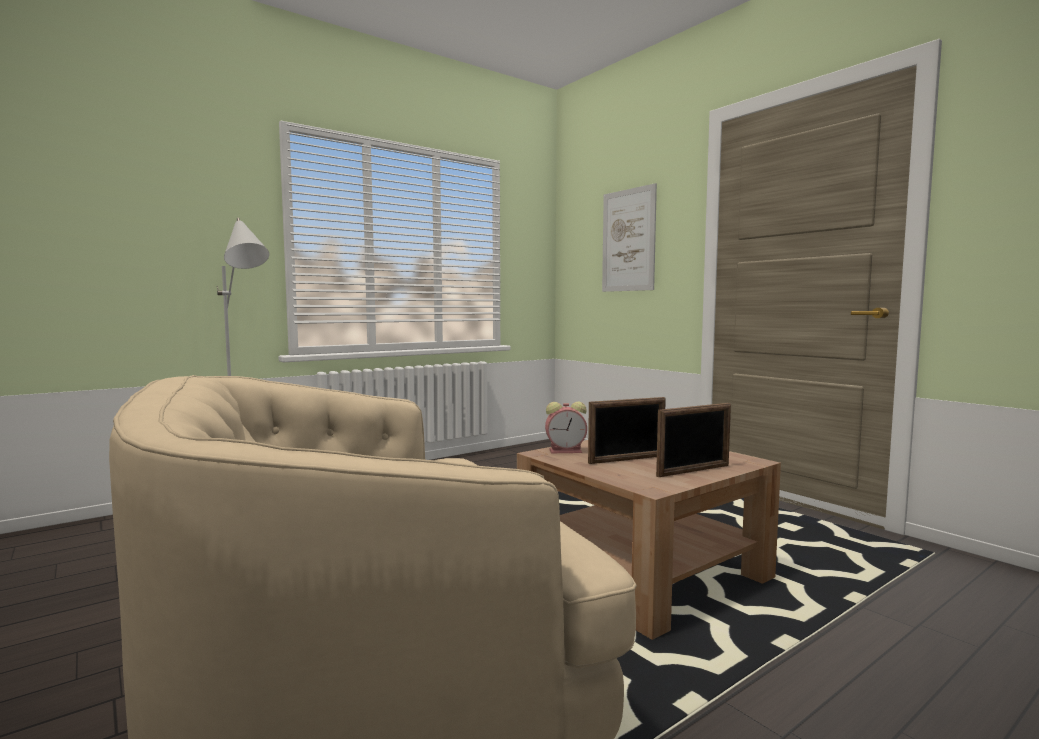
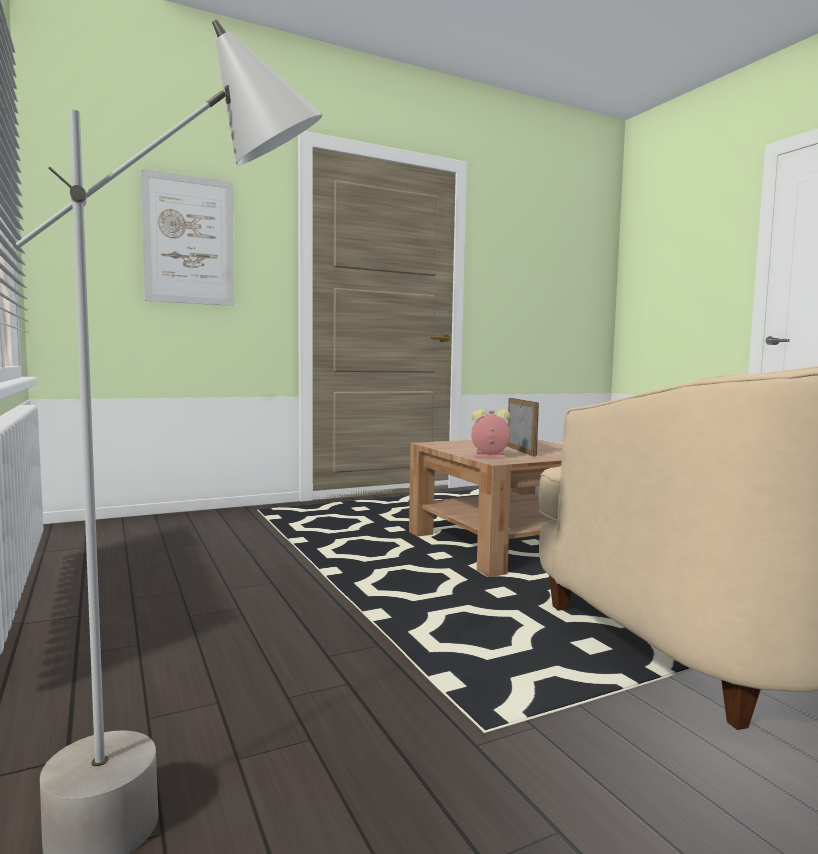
camera: 80 degrees left, 0 degrees up
alarm clock [545,401,587,453] -> alarm clock turned 90 degrees counterclockwise [471,409,511,459]
picture frame [656,403,731,477] -> none

